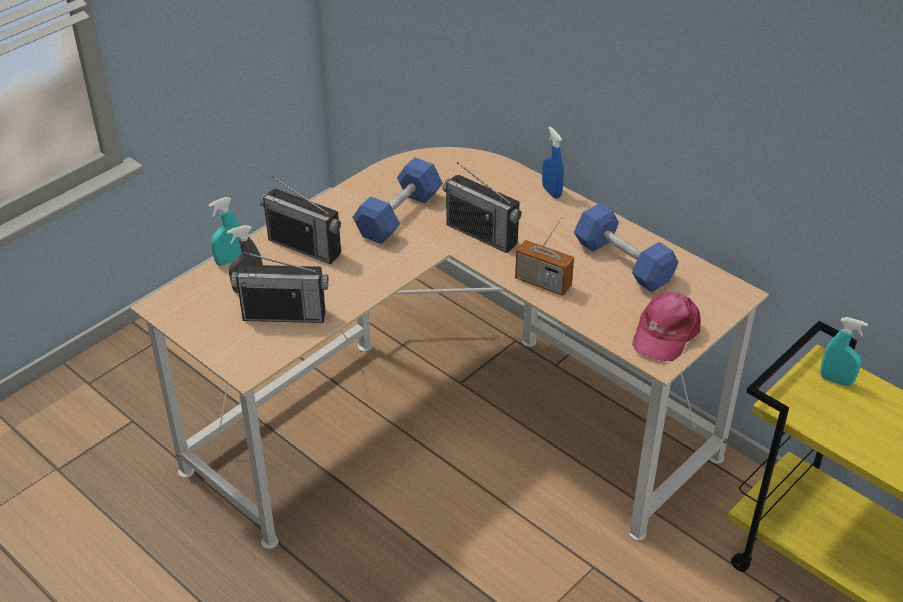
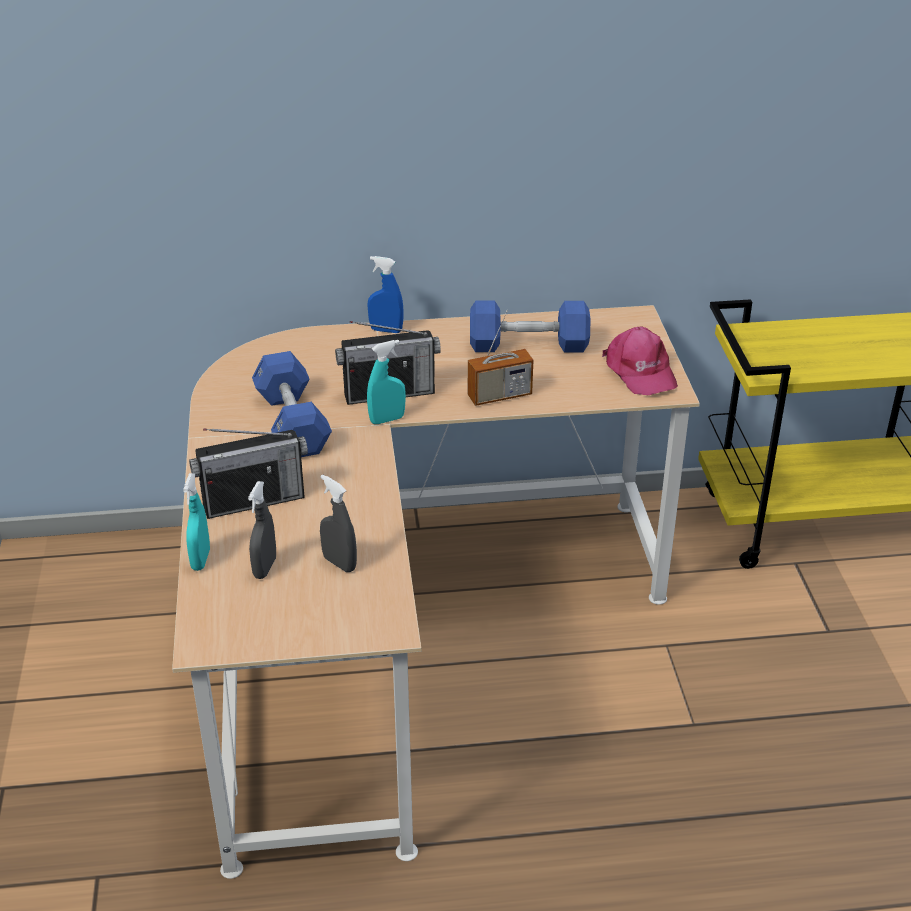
camera: 50 degrees left, 5 degrees down
radio [231,252,329,323] -> grey spray bottle [320,474,357,572]
turquoise spray bottle [820,317,868,386] -> turquoise spray bottle moved to [367,340,406,424]

